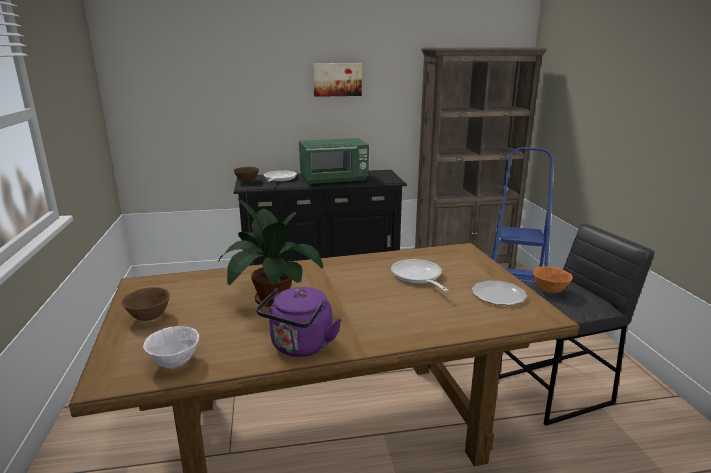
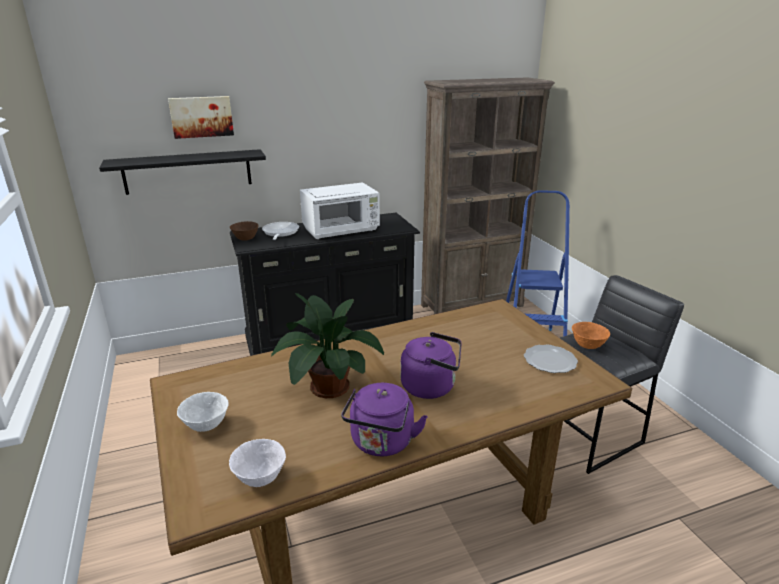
camera: 10 degrees left, 5 degrees up
brown bowl [121,287,170,321] -> white bowl [177,392,229,432]
green microwave [299,138,369,185] -> white microwave [300,182,380,239]
picture [313,63,362,97] -> picture moved to [168,96,234,139]
frying pan [391,259,449,292] -> none
none -> black shelf [99,149,266,195]
none -> purple kettle [400,332,462,399]

